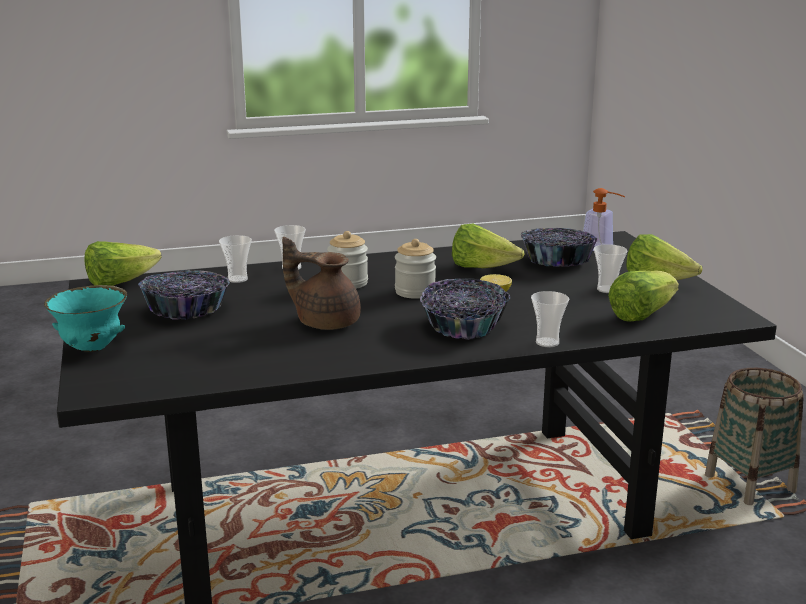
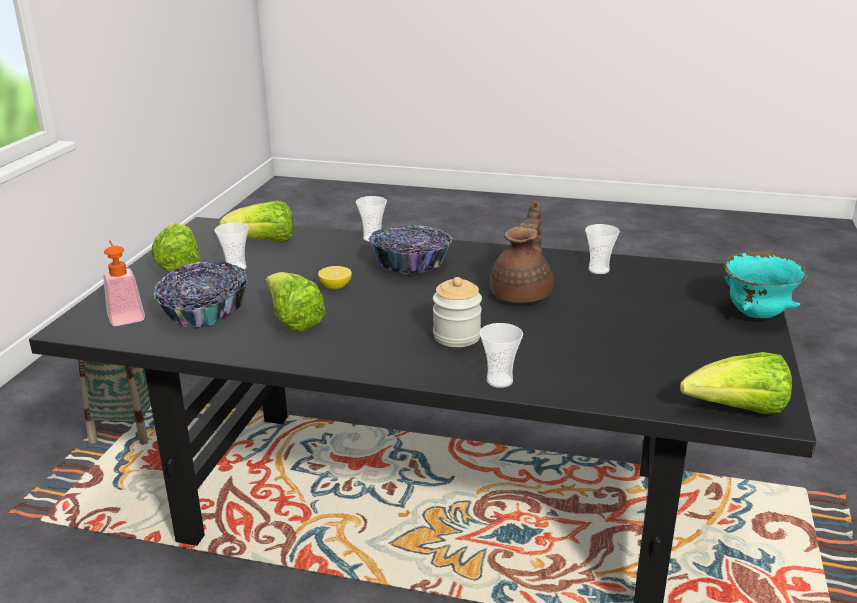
camera: 150 degrees left, 5 degrees up
bowl [138,270,230,320] -> none
cup [219,235,252,283] -> cup moved to [585,224,620,274]
brown teapot [282,237,361,330] -> brown teapot turned 120 degrees counterclockwise [490,201,553,303]
jar [395,239,436,299] -> none

